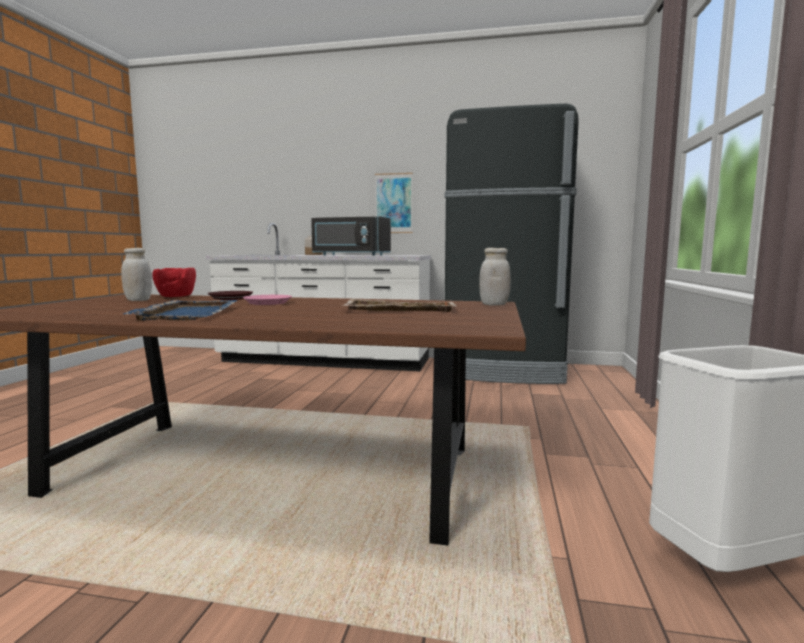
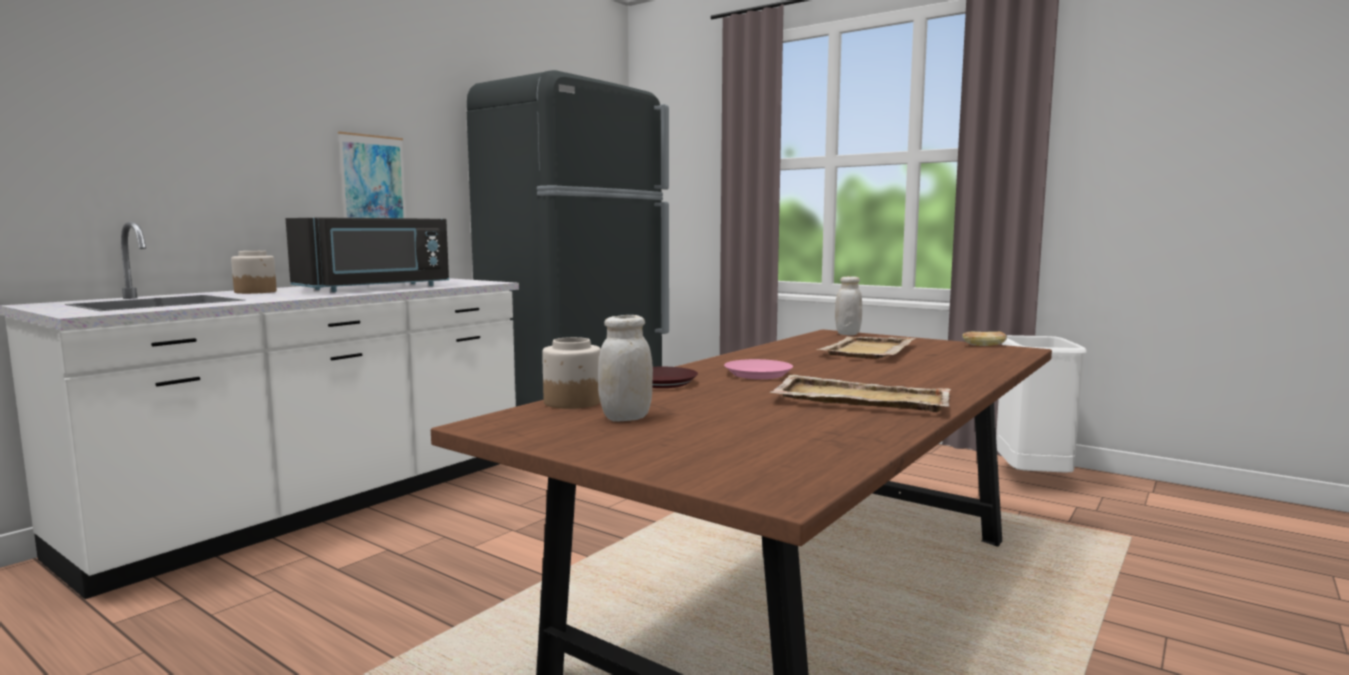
camera: 65 degrees left, 0 degrees up
blue tray [124,300,237,321] -> beige tray [770,375,951,412]
red bowl [152,268,196,297] -> jar [542,337,601,409]
none -> bread [962,332,1007,346]

